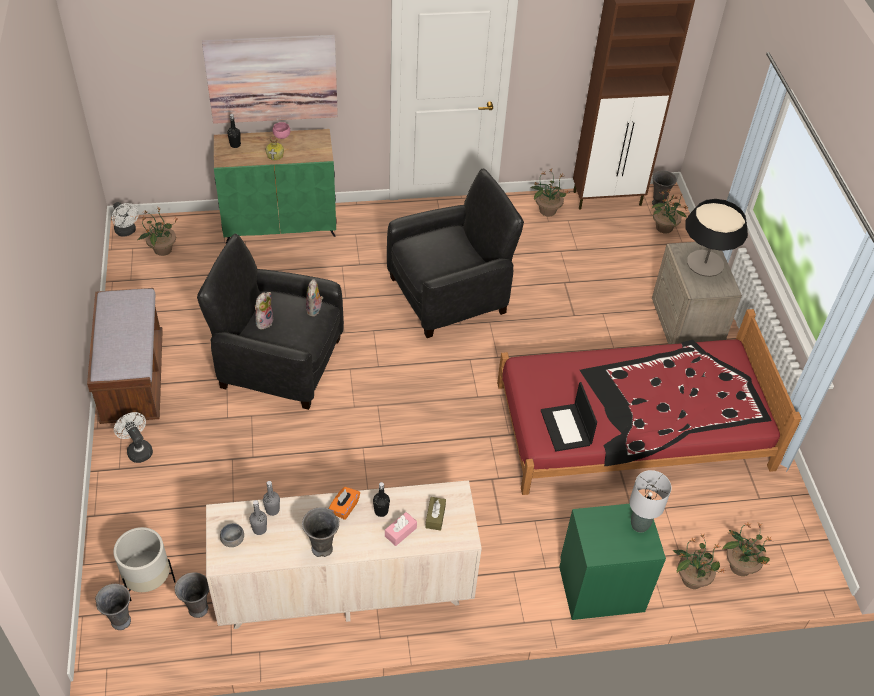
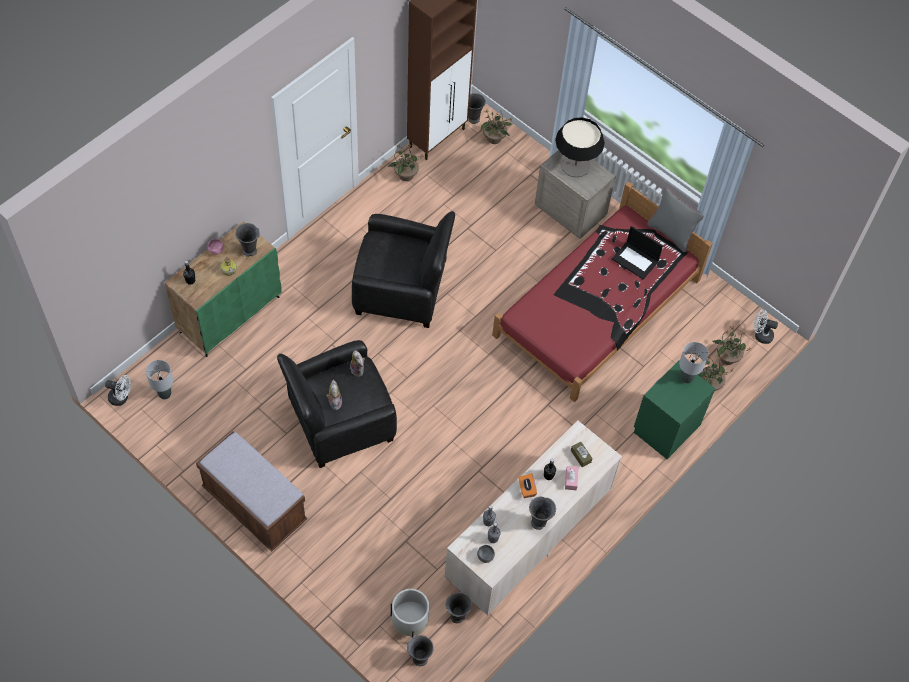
camera: 40 degrees left, 10 degrees up
white fan [114,412,153,463] -> white fan moved to [754,309,778,344]
potted plant [138,207,178,256] -> grey table lamp [146,360,173,399]
picture [202,35,338,124] -> none
black armchair [387,168,524,338] -> black armchair turned 75 degrees clockwise [352,211,455,328]
laptop [541,382,597,452] -> laptop moved to [612,226,663,279]
none -> grey vase [235,223,260,257]
none -> grey pillow [647,187,704,252]

